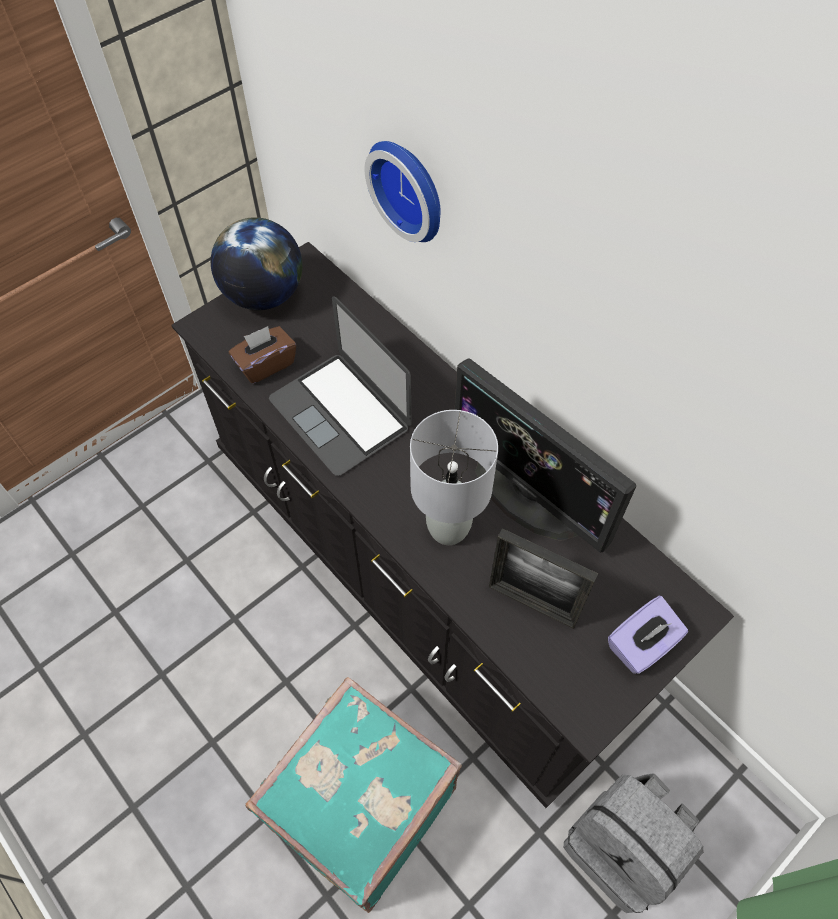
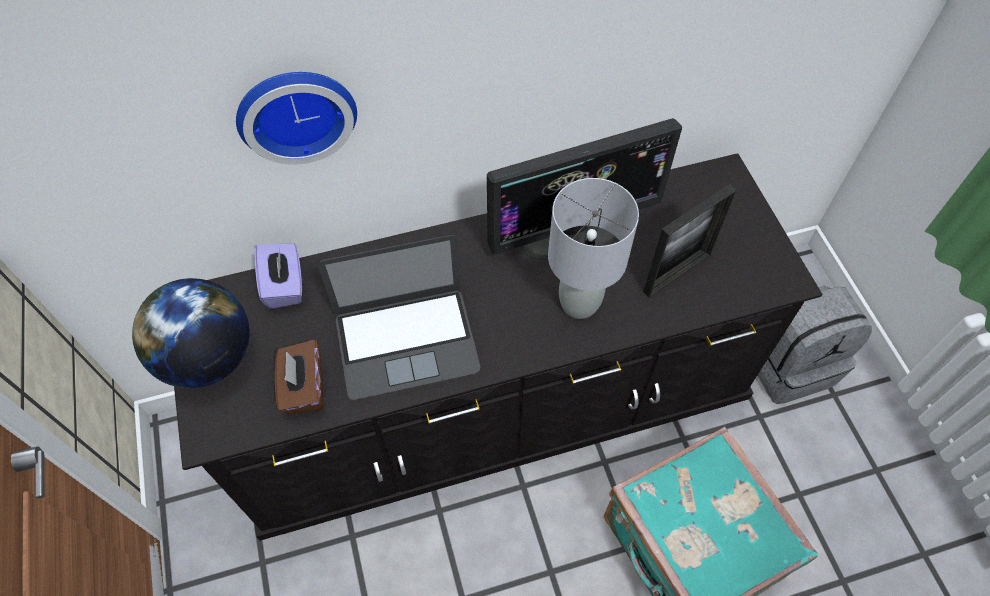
camera: 65 degrees left, 0 degrees up
purple tissue box [608,596,688,674] -> purple tissue box moved to [254,243,302,309]

